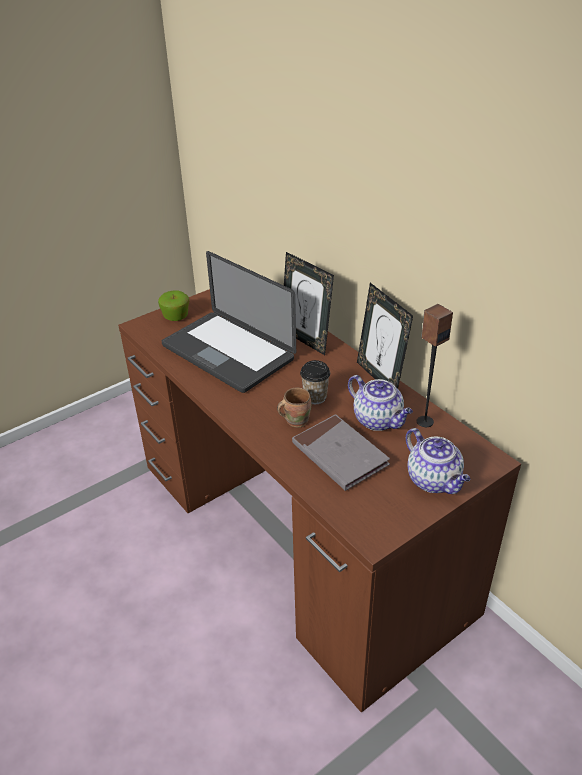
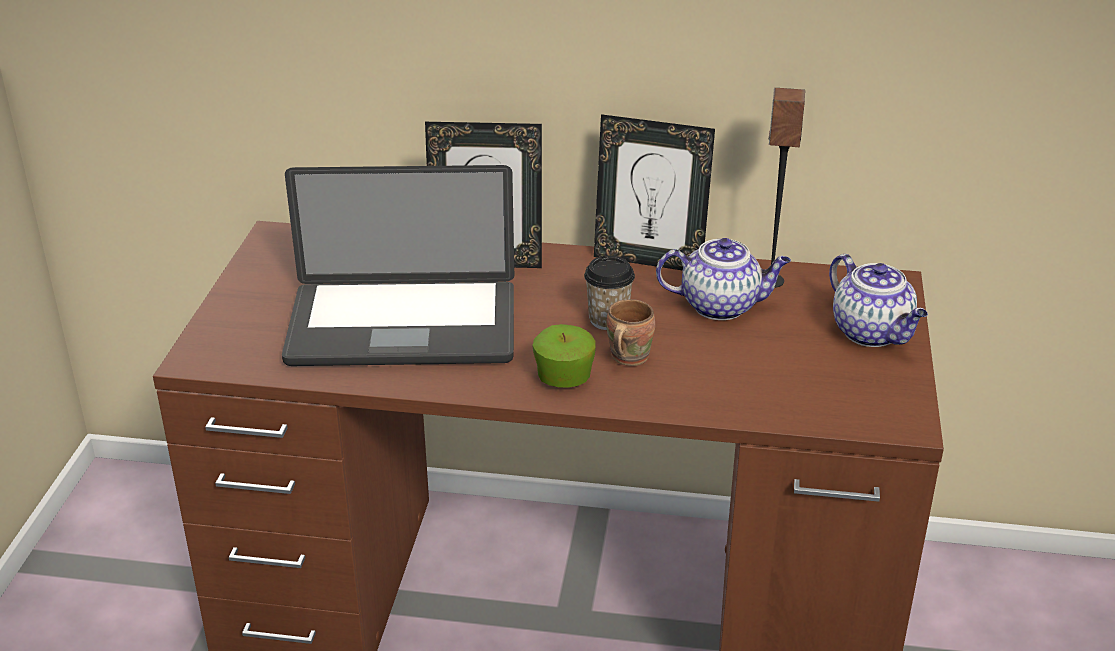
camera: 45 degrees left, 5 degrees down
apple [158,290,189,321] -> apple moved to [532,324,596,388]
grey book [292,414,390,491] -> none
teapot [406,428,471,494] -> teapot turned 45 degrees clockwise [829,254,928,347]

